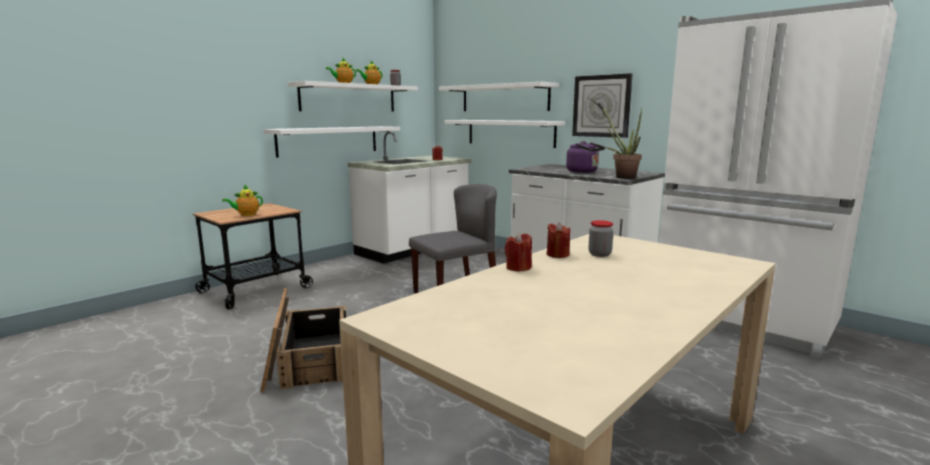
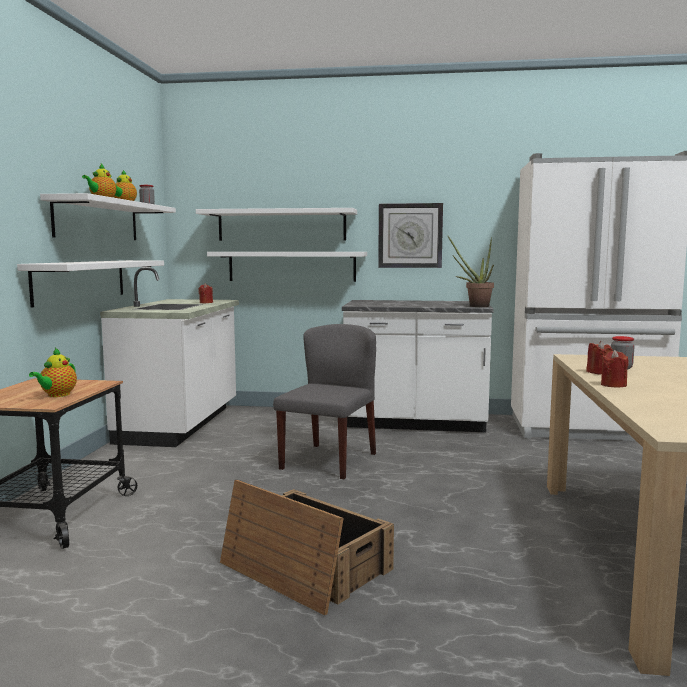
camera: 35 degrees left, 5 degrees down
purple kettle [566,141,605,173] -> none

